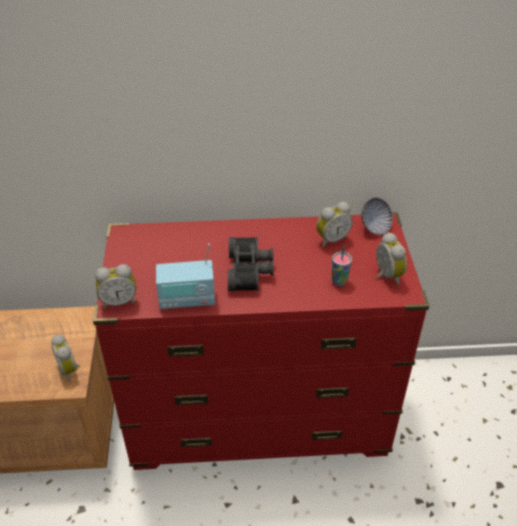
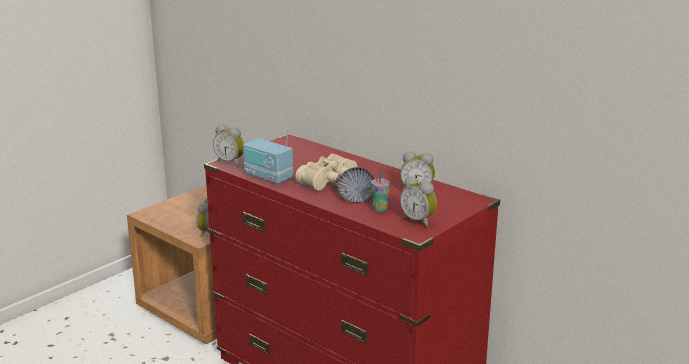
camera: 45 degrees right, 20 degrees down
black binoculars [228,237,274,291] -> beige binoculars [296,154,357,190]
bowl [362,198,393,235] -> bowl moved to [338,167,375,203]
alarm clock [376,232,407,285] -> alarm clock turned 105 degrees clockwise [400,176,437,227]

